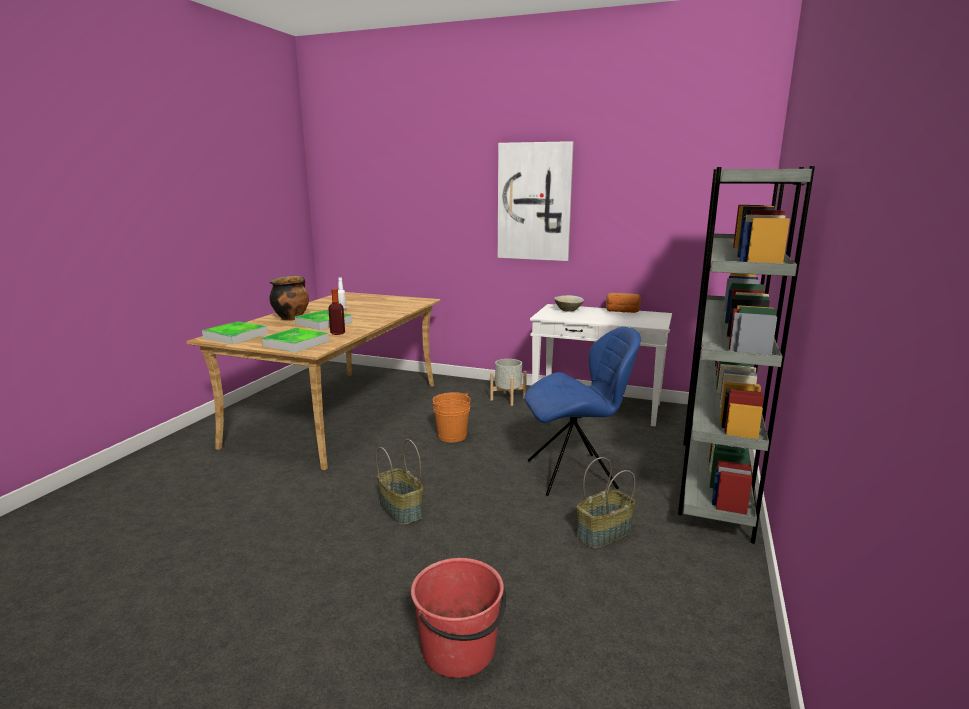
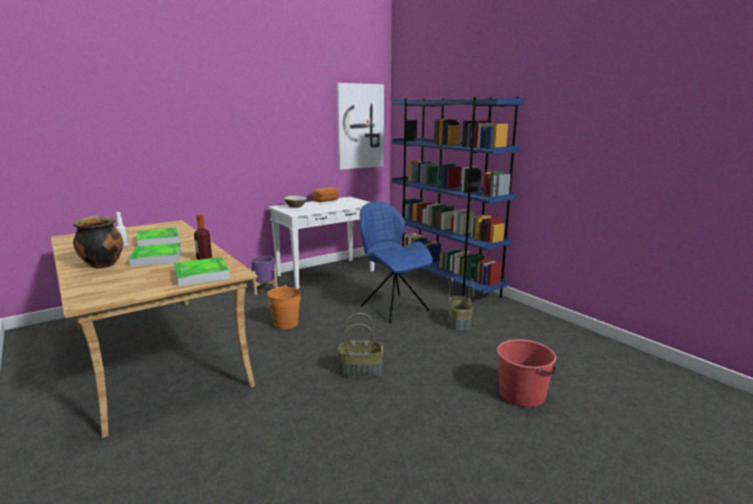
camera: 55 degrees left, 0 degrees up
tray [202,321,268,344] -> tray moved to [137,227,180,246]
grey planter [490,359,527,406] -> purple planter [251,256,277,295]
picture [498,141,574,261] -> picture moved to [336,83,384,170]
blue chair [524,327,641,496] -> blue chair turned 60 degrees counterclockwise [360,202,433,323]
grey bookcase [678,166,815,544] -> blue bookcase [392,97,524,298]

